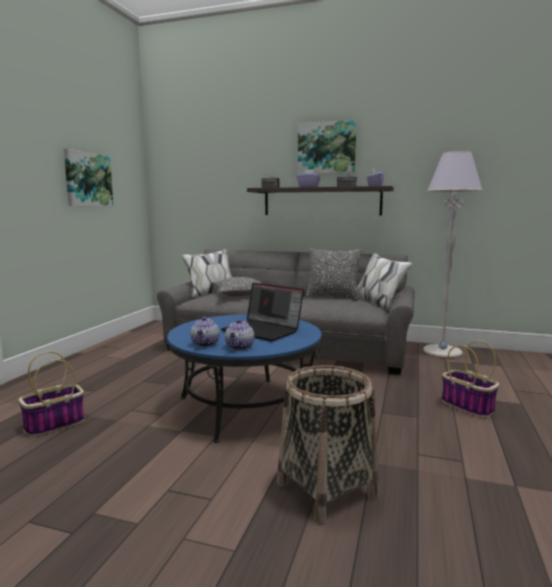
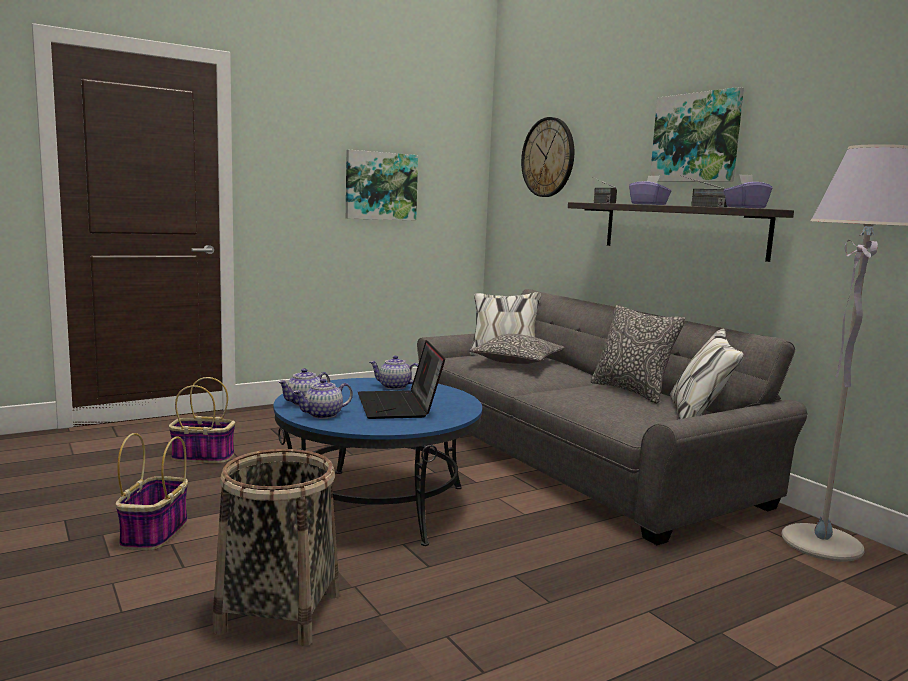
camera: 40 degrees right, 0 degrees up
basket [442,340,499,418] -> basket moved to [116,433,188,550]
none -> teapot [369,355,418,390]
none -> wall clock [521,117,574,197]

